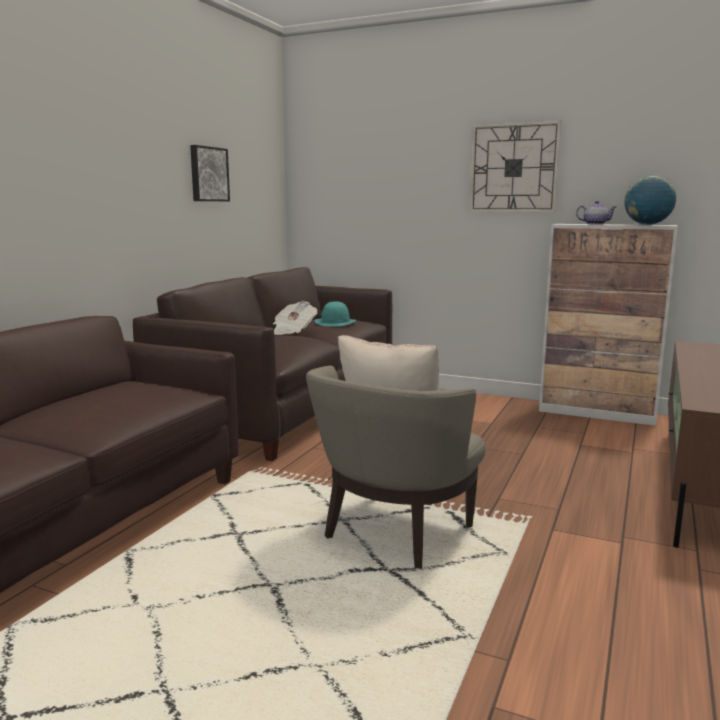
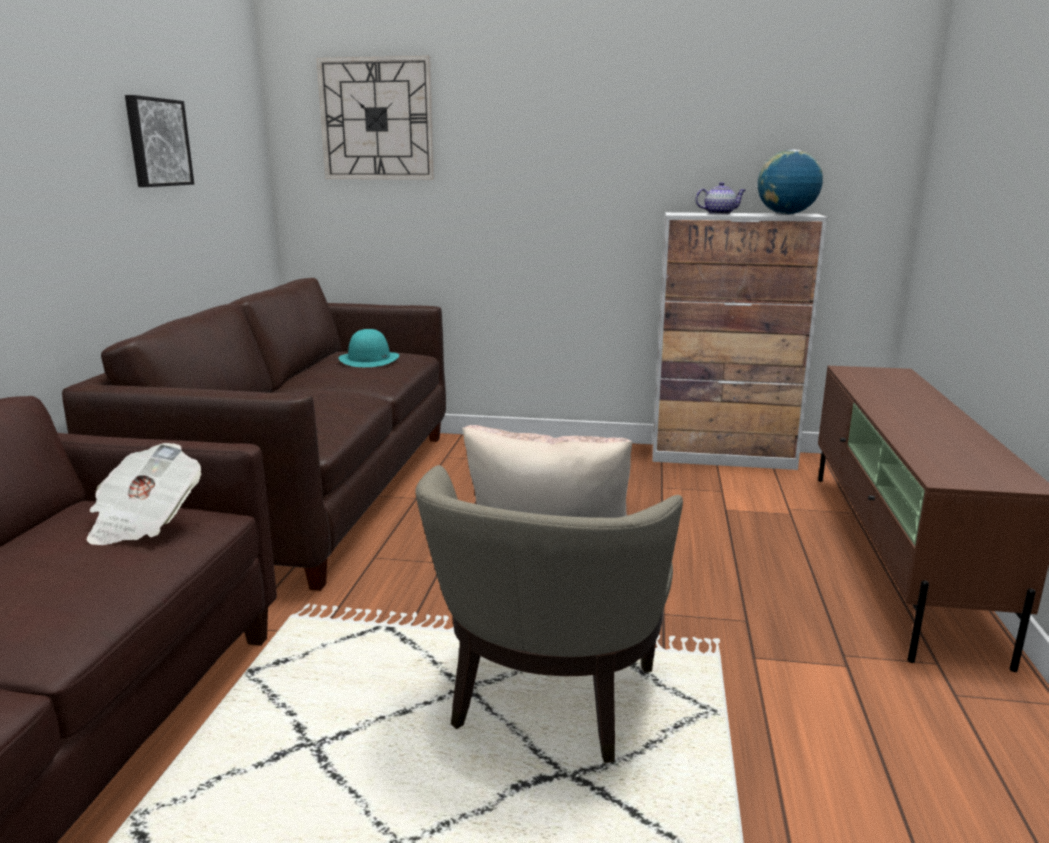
camera: 15 degrees left, 5 degrees up
newspaper [273,301,318,335] -> newspaper moved to [87,443,201,545]
wall clock [469,120,561,213] -> wall clock moved to [317,56,434,179]

